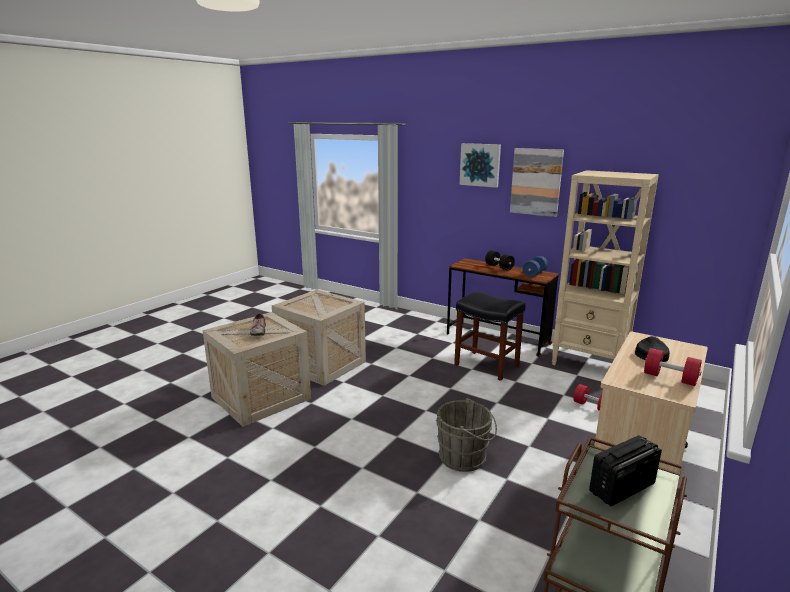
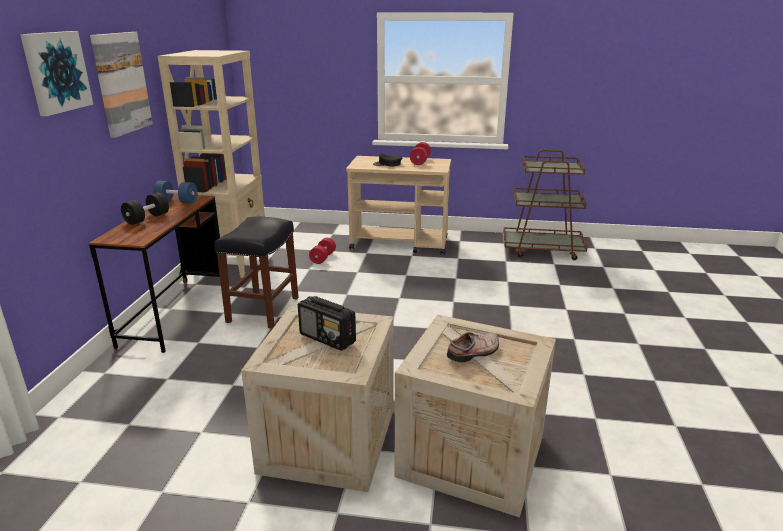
camera: 115 degrees left, 5 degrees up
grey bucket [436,398,497,472] -> none
radio [589,435,662,506] -> radio moved to [298,296,356,351]

